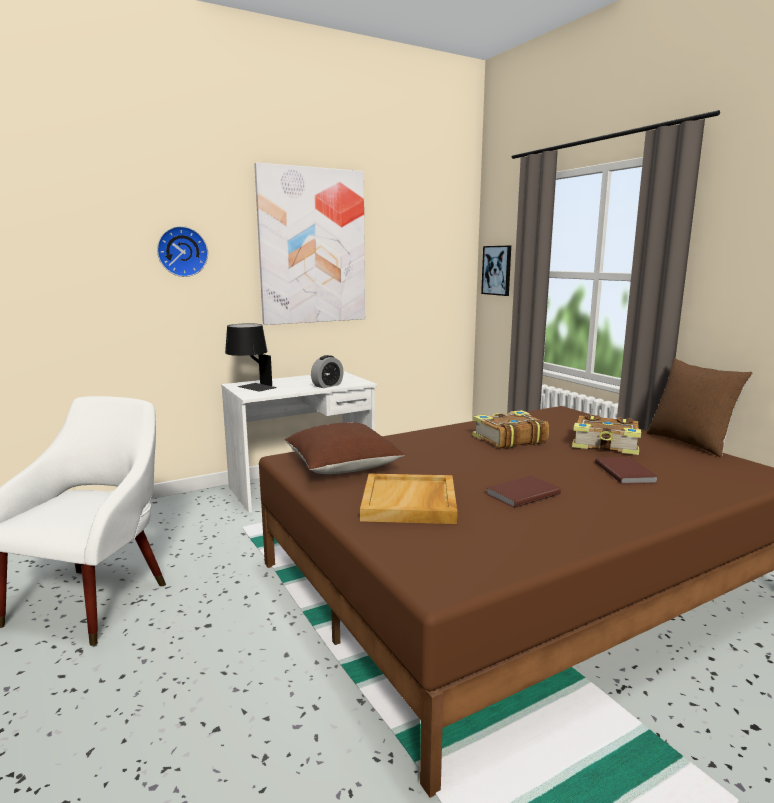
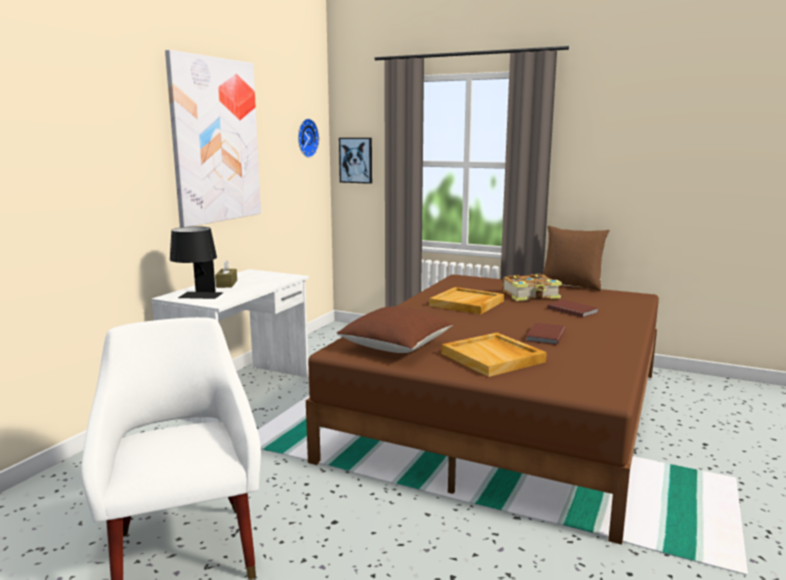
camera: 35 degrees left, 0 degrees up
wall clock [157,226,208,277] -> wall clock moved to [298,118,319,158]
alarm clock [311,355,344,388] -> none
book [472,410,549,449] -> beige tray [429,287,504,314]
none -> brown tissue box [215,260,237,288]

